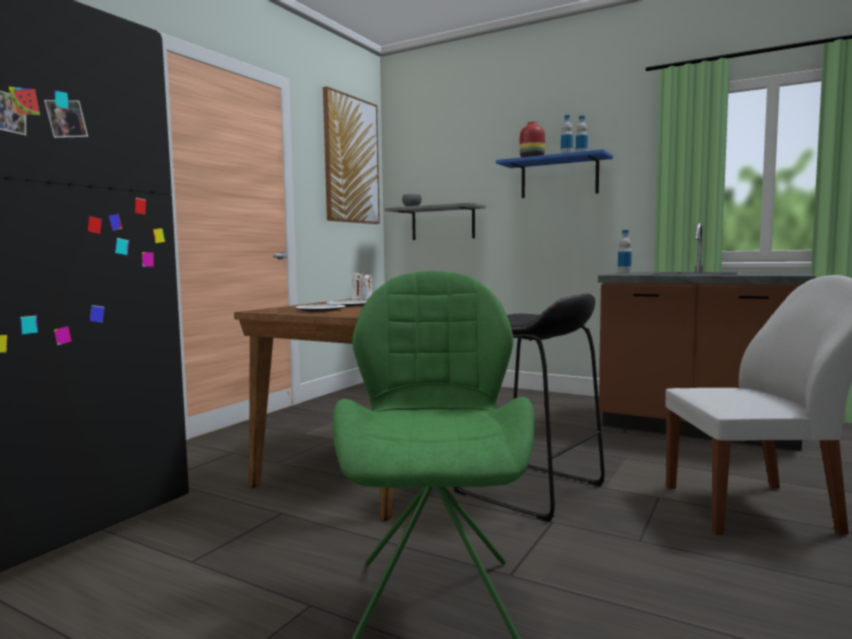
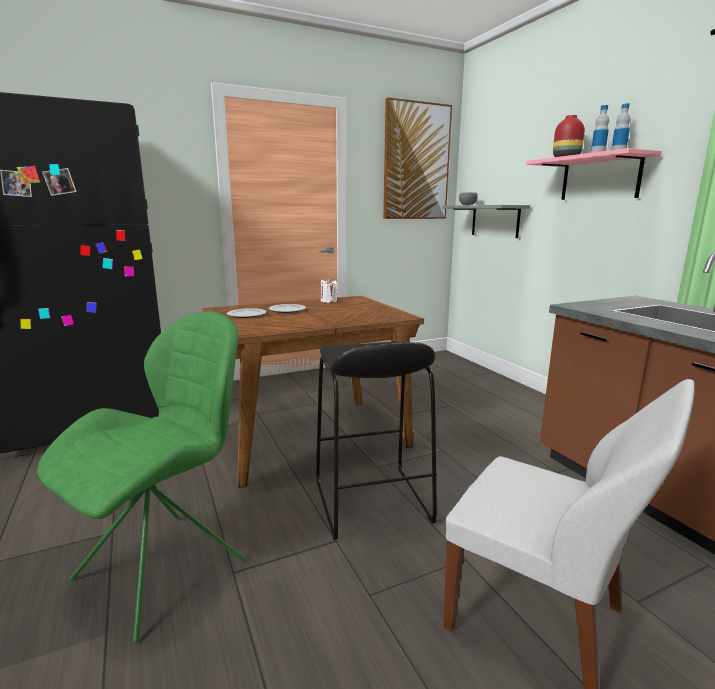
camera: 35 degrees right, 10 degrees up
blue shelf [496,149,613,198] -> pink shelf [526,148,662,200]
bottle [618,230,632,273] -> none

